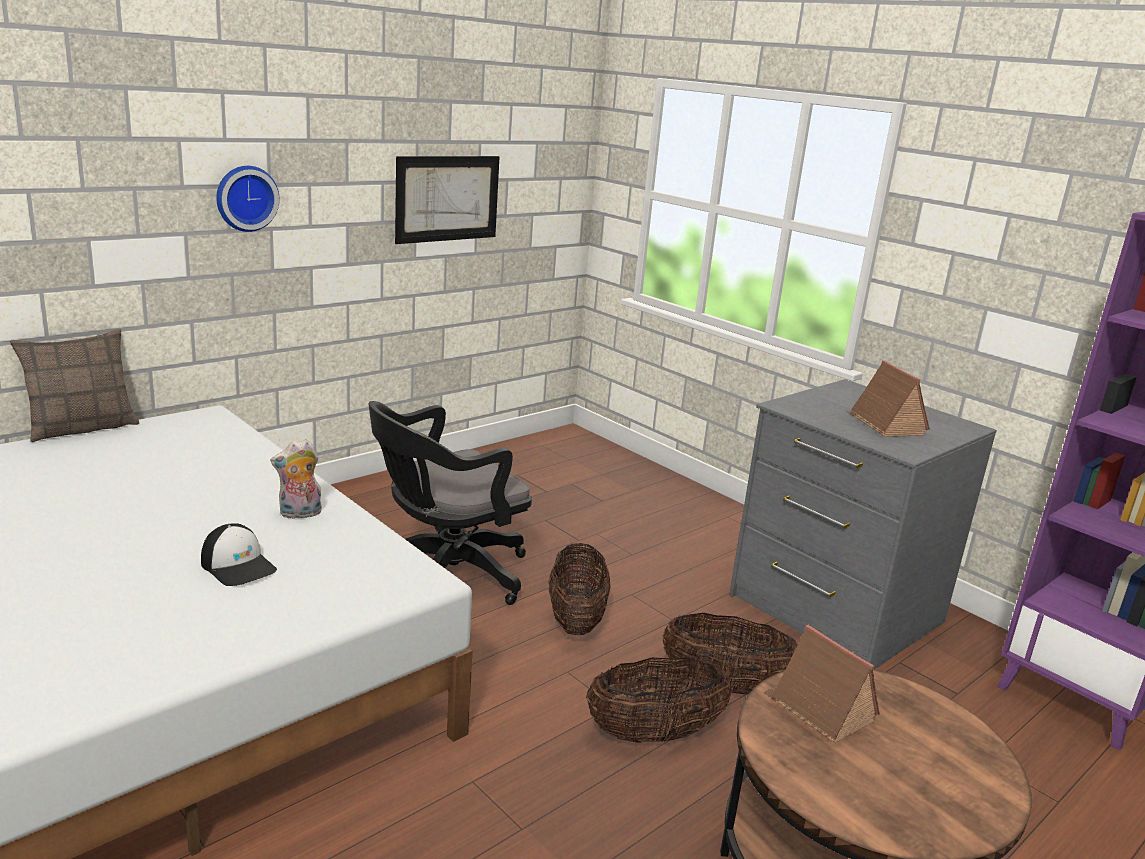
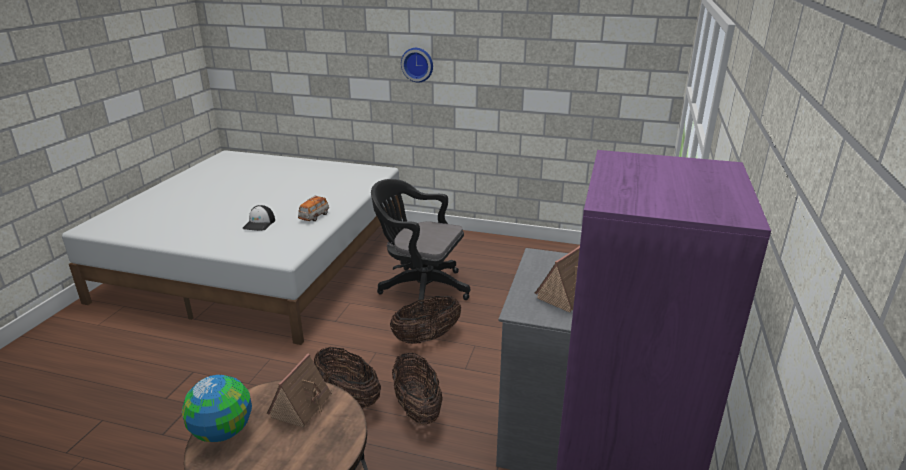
camera: 60 degrees right, 5 degrees up
pillow [10,329,139,442] -> none
plush toy [270,439,322,519] -> toy car [298,195,329,221]
picture [395,156,500,244] -> none
none -> globe [182,375,252,442]

